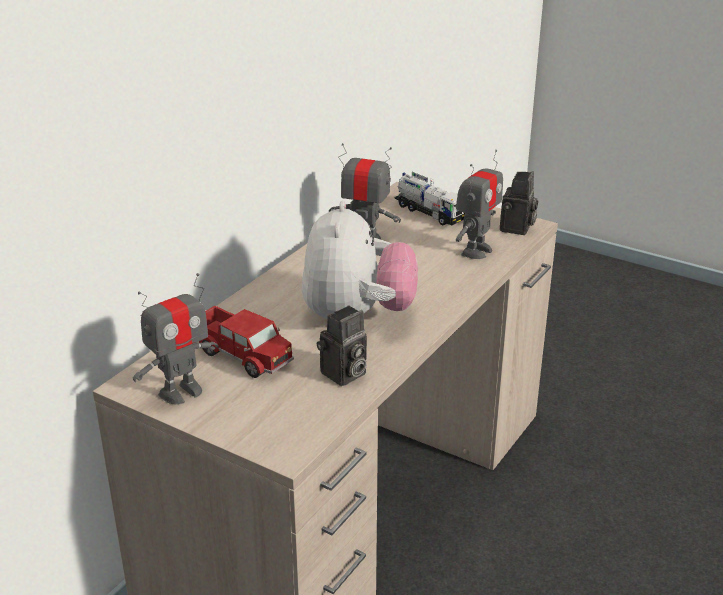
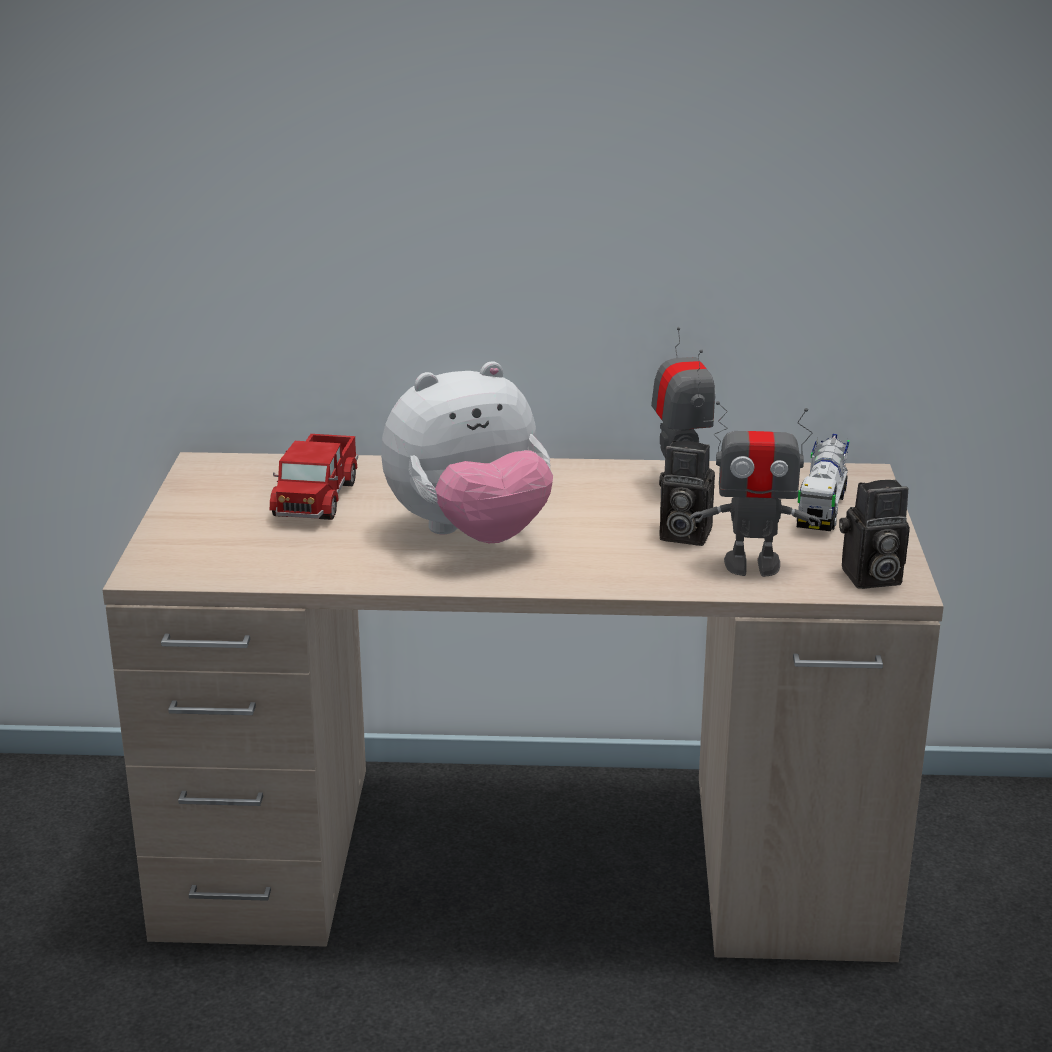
camera: 60 degrees right, 5 degrees down
toy robot [133,273,219,404] -> none
camera [317,305,367,386] -> camera moved to [659,441,715,546]

